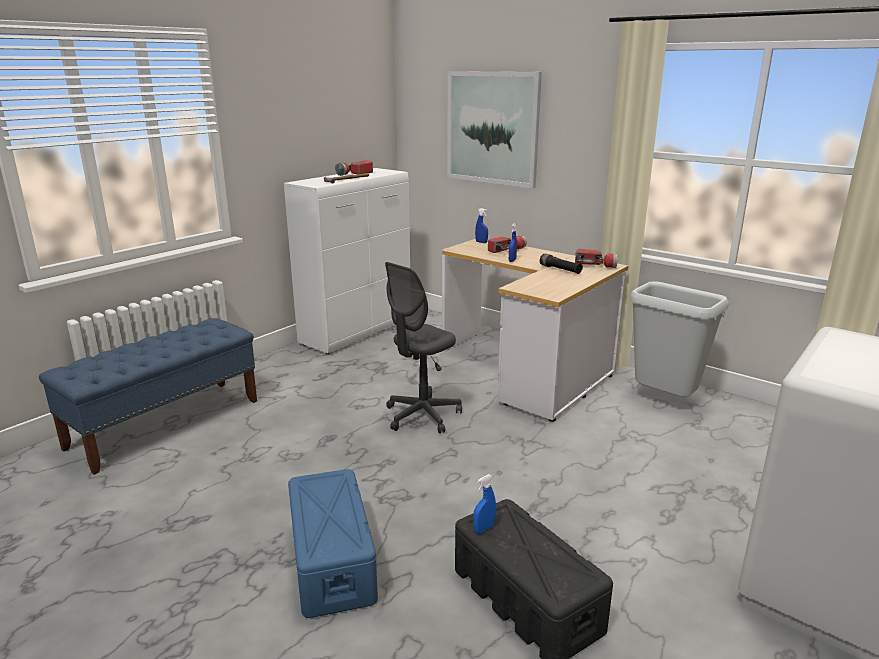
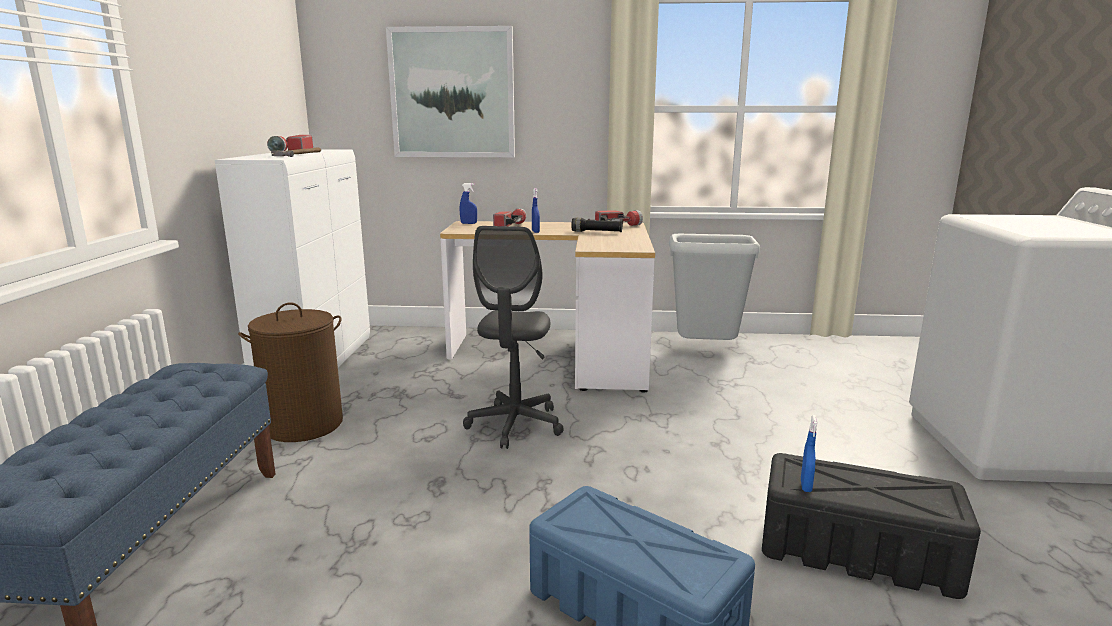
camera: 35 degrees left, 5 degrees down
none -> brown laundry basket [238,302,343,442]

